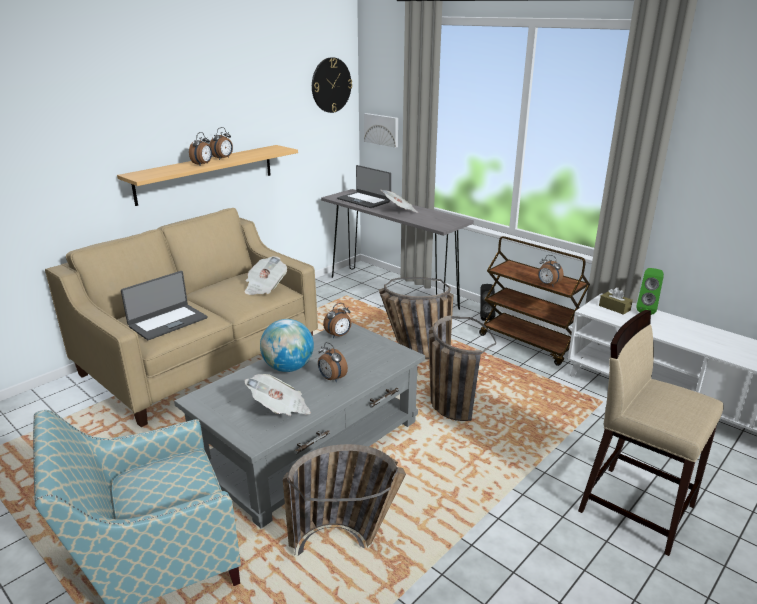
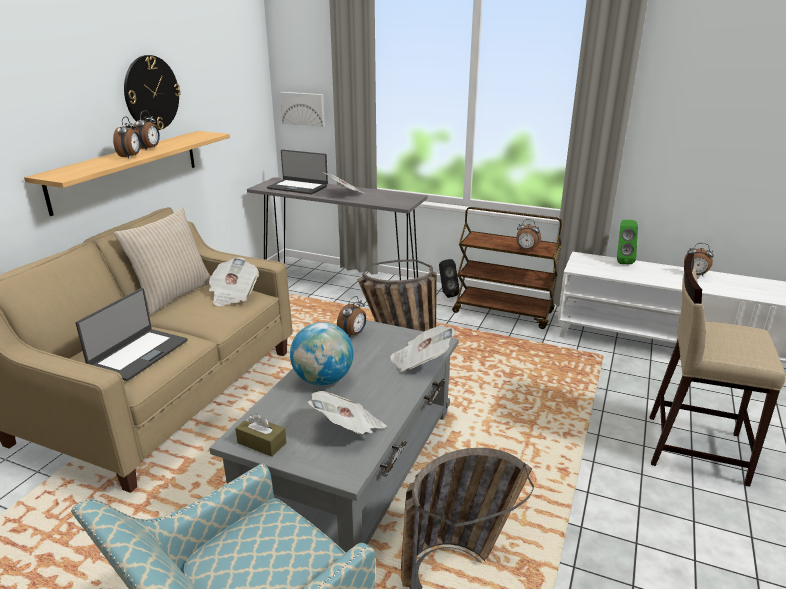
camera: 20 degrees left, 0 degrees up
wall clock [312,57,352,113] -> wall clock moved to [124,55,181,130]
alarm clock [318,342,348,383] -> alarm clock moved to [684,243,714,276]
basket [429,315,496,421] -> none
brown tissue box [599,287,633,315] -> brown tissue box moved to [235,413,286,457]
none -> beige pillow [114,207,211,315]
none -> newspaper [390,325,455,372]

